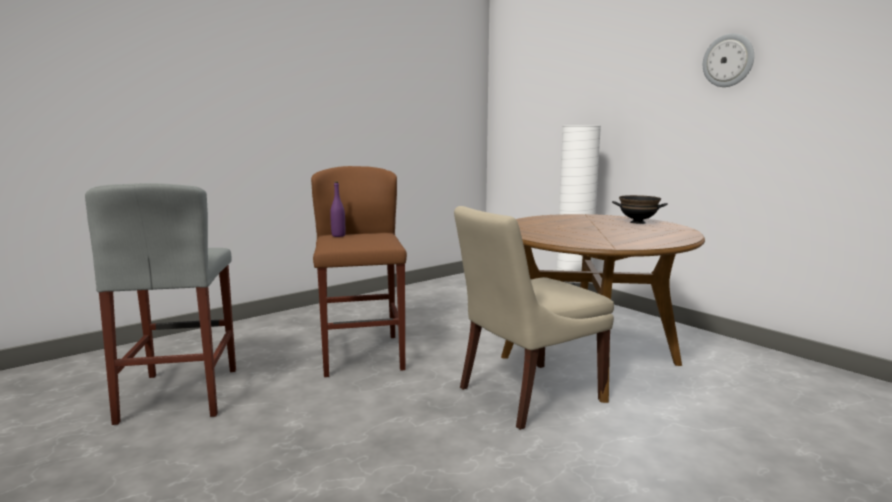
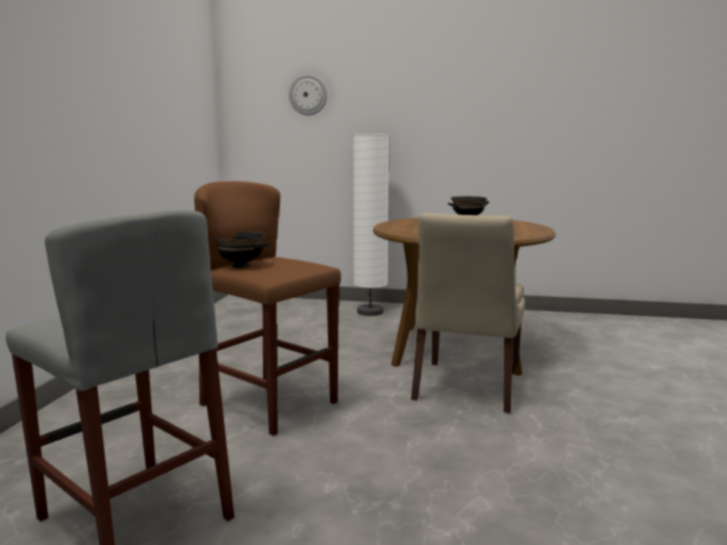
camera: 40 degrees left, 0 degrees up
purple bottle [330,182,345,237] -> black bowl [214,231,271,268]
wall clock [703,33,754,87] -> wall clock moved to [289,74,327,115]

